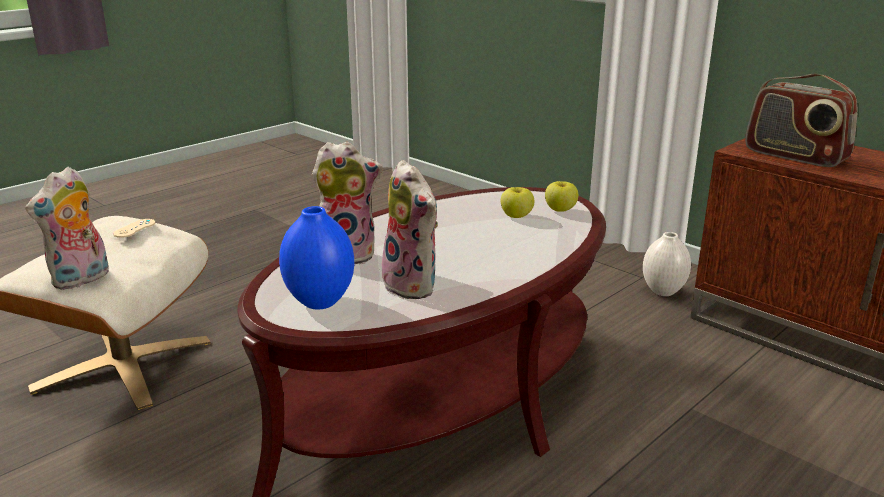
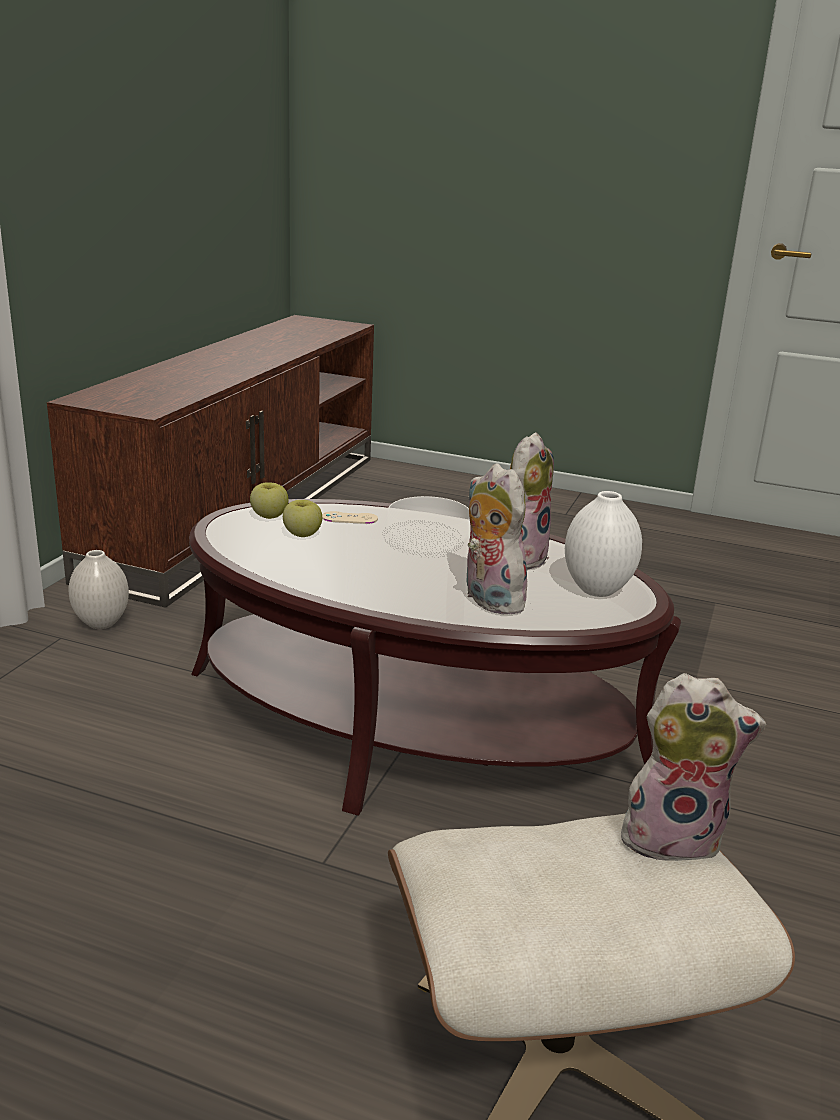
camera: 115 degrees left, 0 degrees up
beige game controller [113,219,155,238] -> beige game controller moved to [322,511,378,524]
blue vase [279,206,354,309] -> white vase [565,491,642,597]
radio [745,73,858,167] -> none
none -> bowl [387,496,470,556]

